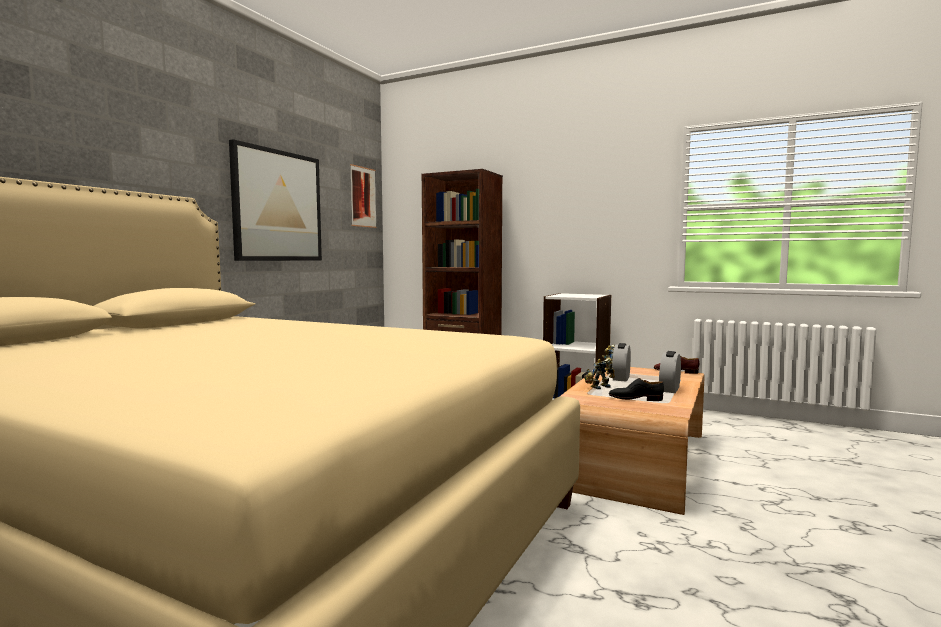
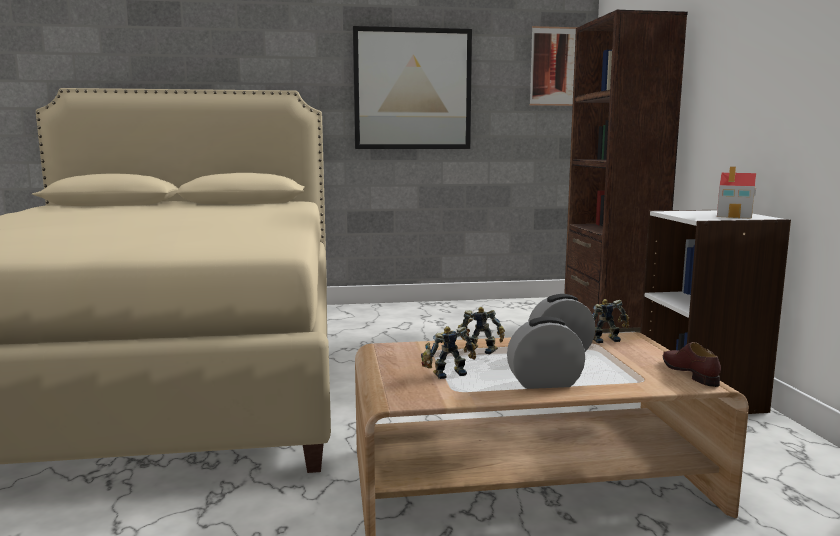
camera: 55 degrees right, 5 degrees up
black shoe [609,378,664,401] -> toy robot [421,326,476,379]
none -> toy house [717,166,756,219]

